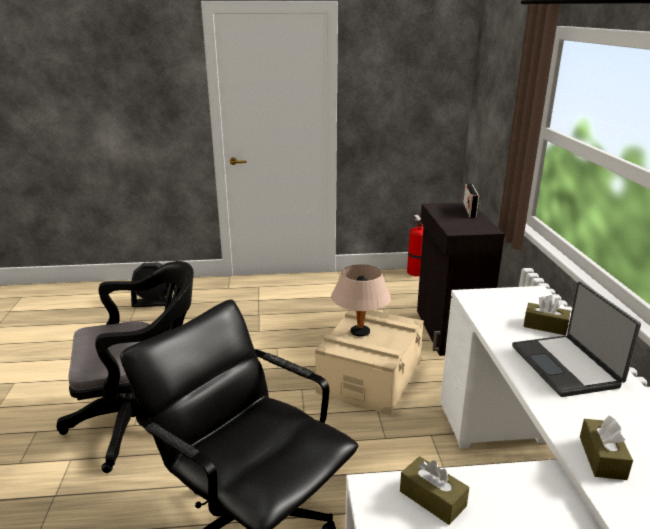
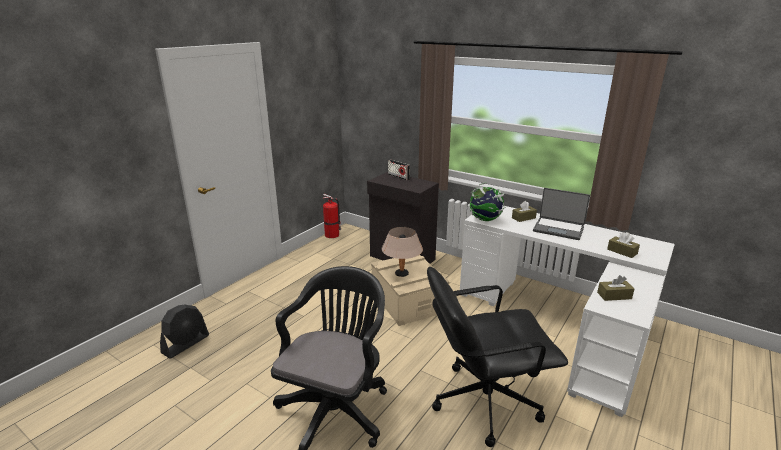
camera: 50 degrees left, 0 degrees up
none -> globe [469,183,506,221]

